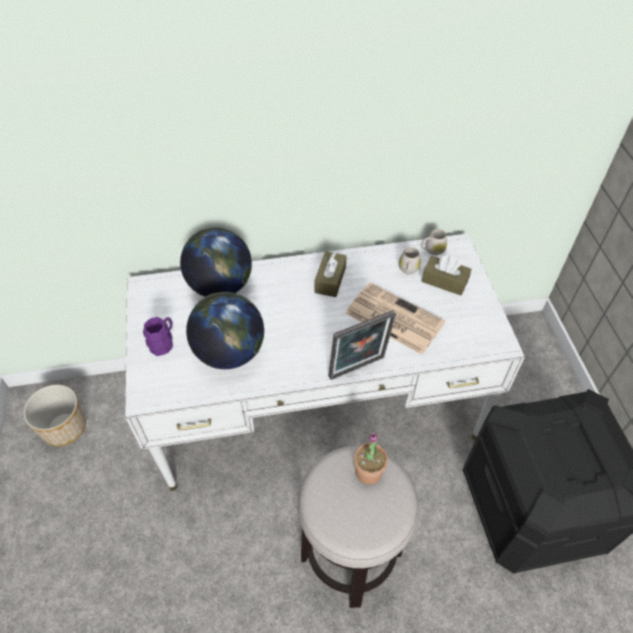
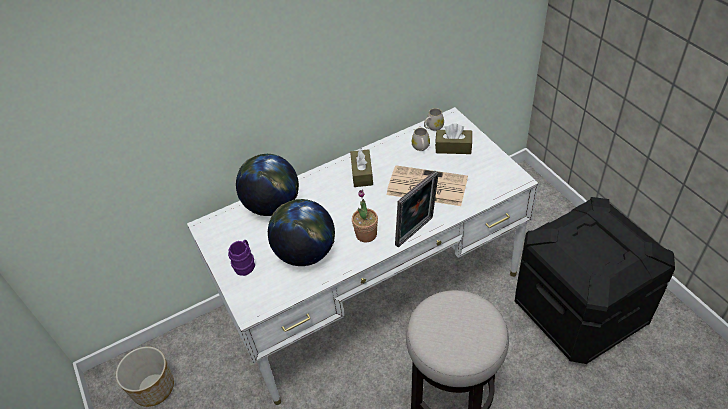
camera: 15 degrees left, 5 degrees down
potted plant [354,433,388,484] -> potted plant moved to [352,189,378,243]

